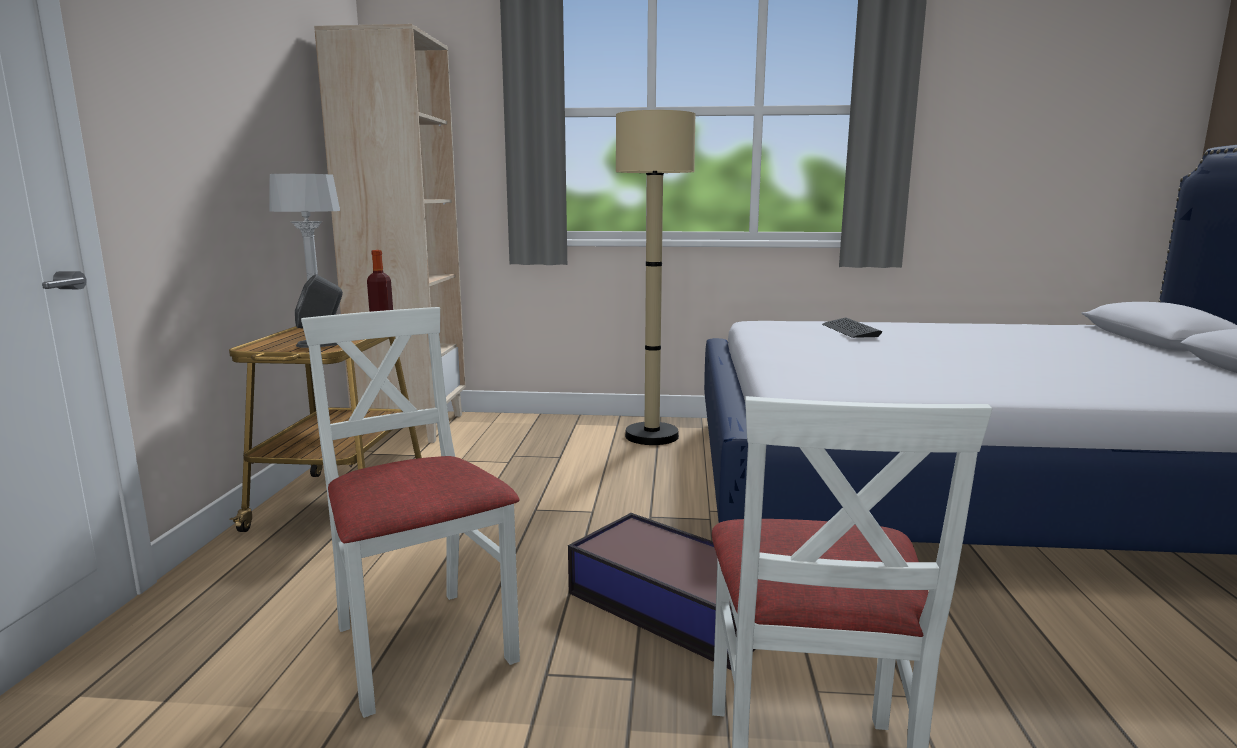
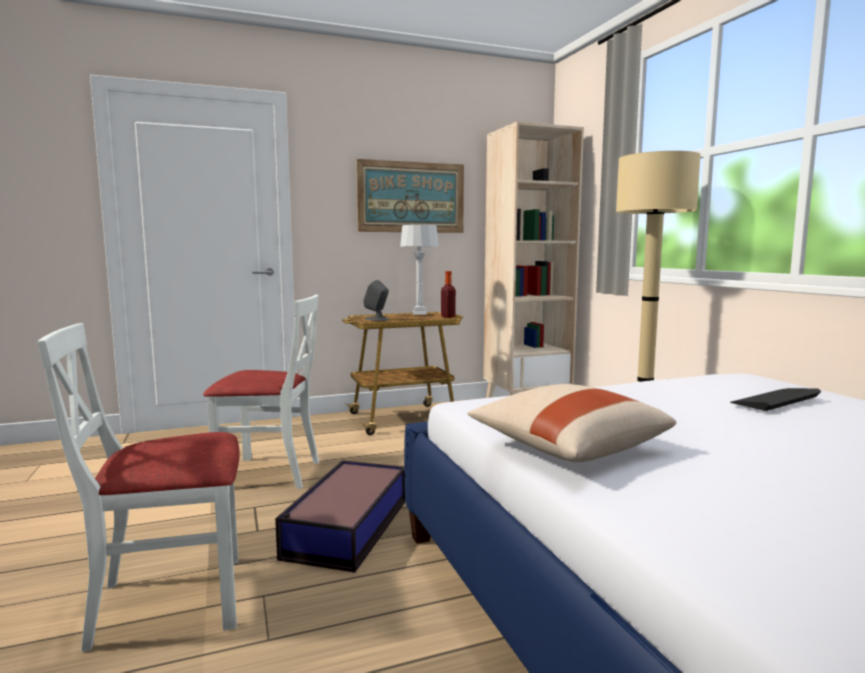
camera: 65 degrees right, 5 degrees down
white chair [301,307,520,718] -> white chair turned 60 degrees clockwise [203,295,319,489]
none -> picture [356,159,464,233]
none -> beige pillow [467,384,676,462]

